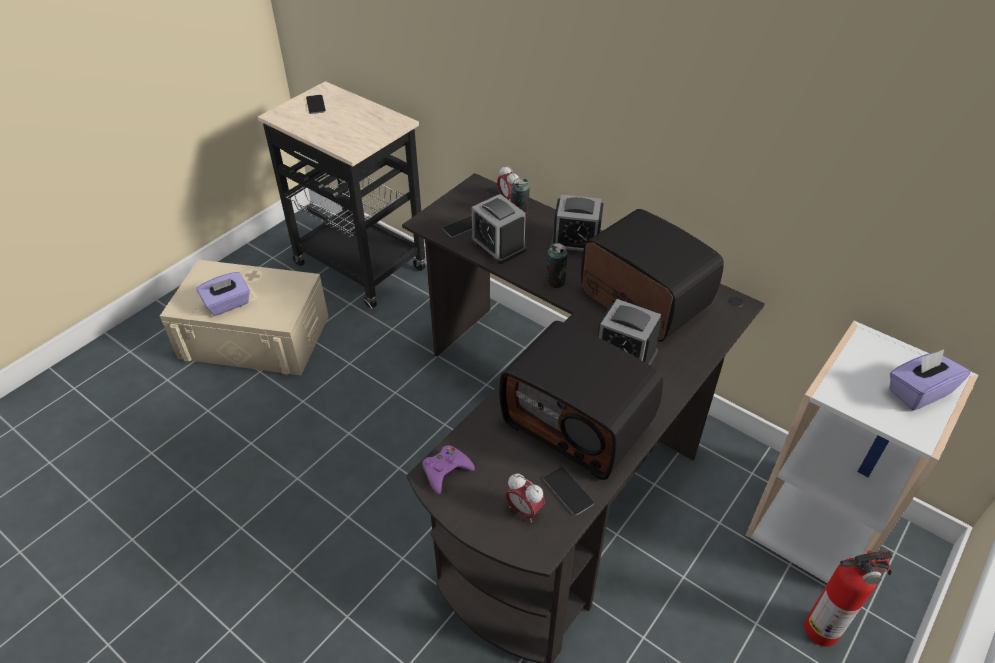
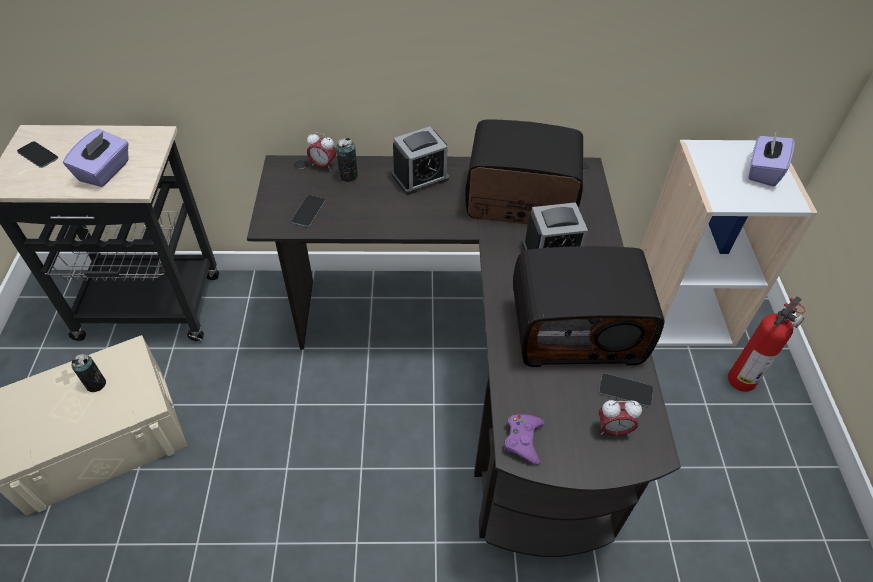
camera: 40 degrees left, 5 degrees up
purple tissue box [196,272,250,316] -> purple tissue box moved to [63,129,129,187]
alarm clock [471,194,526,264] -> none
can [546,243,567,288] -> can moved to [71,354,106,392]

